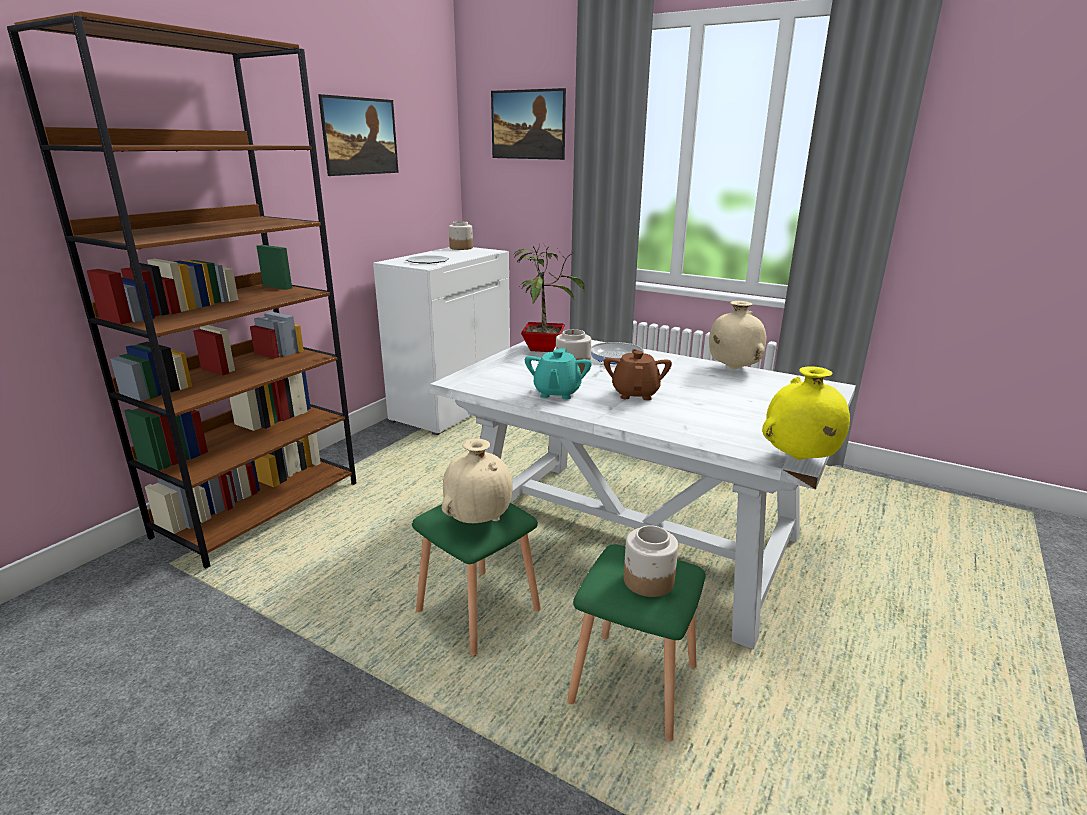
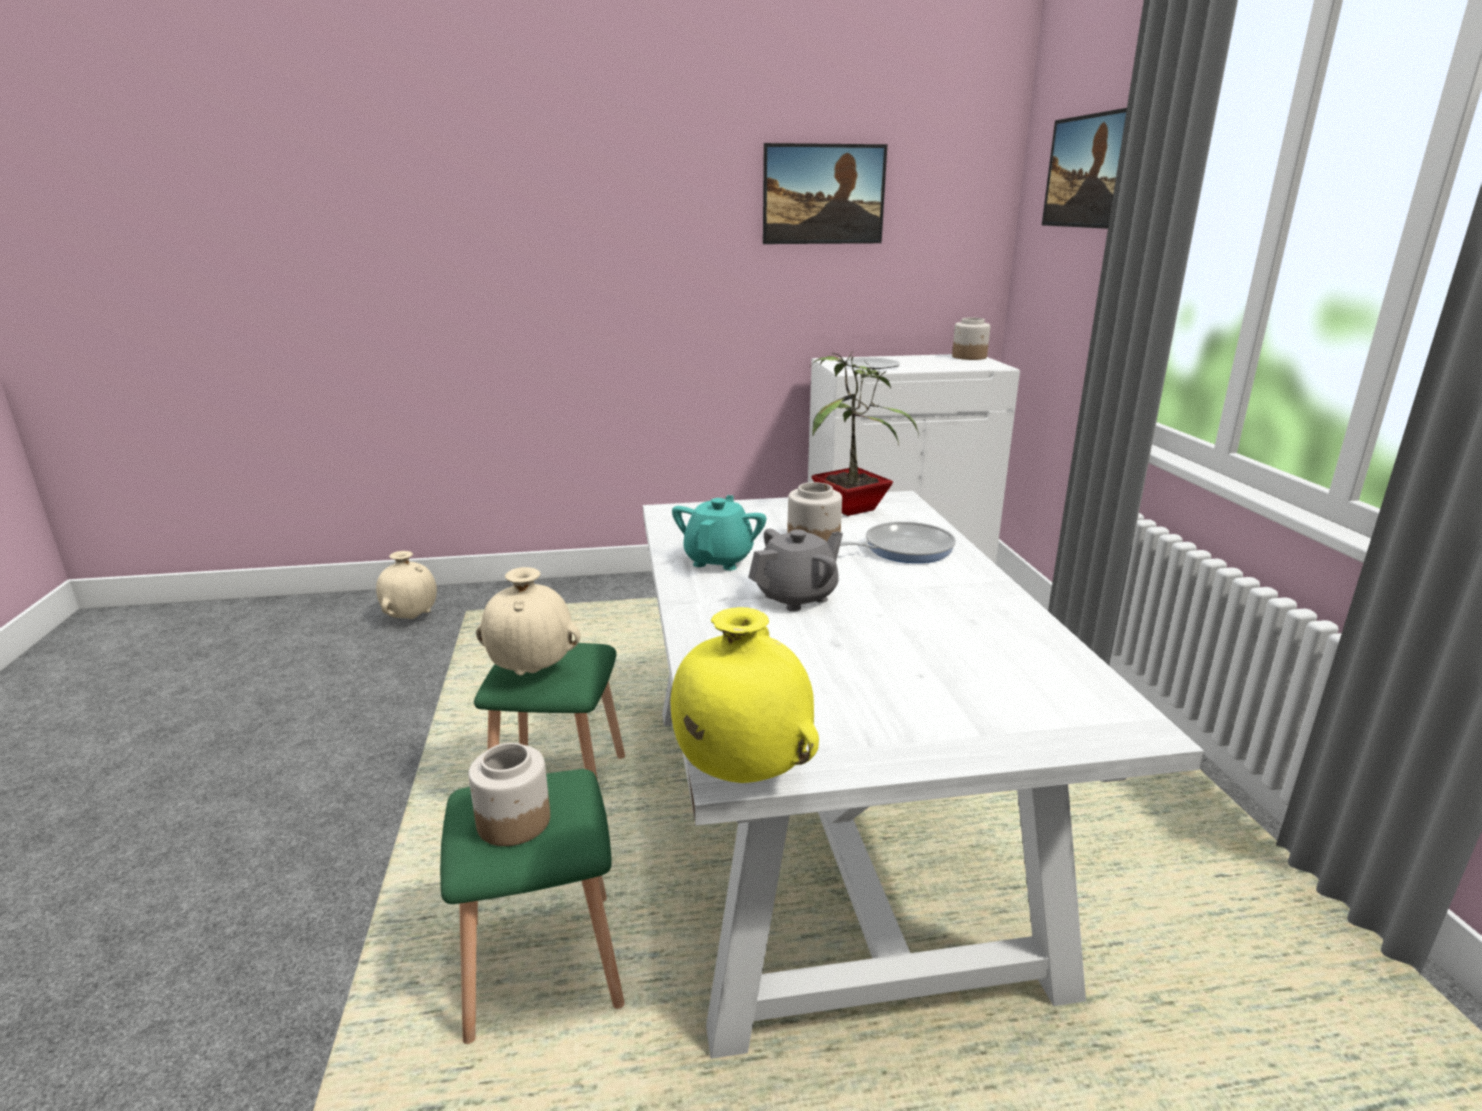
camera: 50 degrees right, 0 degrees up
brown bookcase [7,11,356,569] -> none
turquoise teapot [525,348,592,399] -> turquoise teapot turned 135 degrees clockwise [672,495,766,571]
brown teapot [604,349,672,400] -> grey teapot [748,529,843,612]
beige vase [709,301,766,370] -> beige vase moved to [376,551,437,619]

